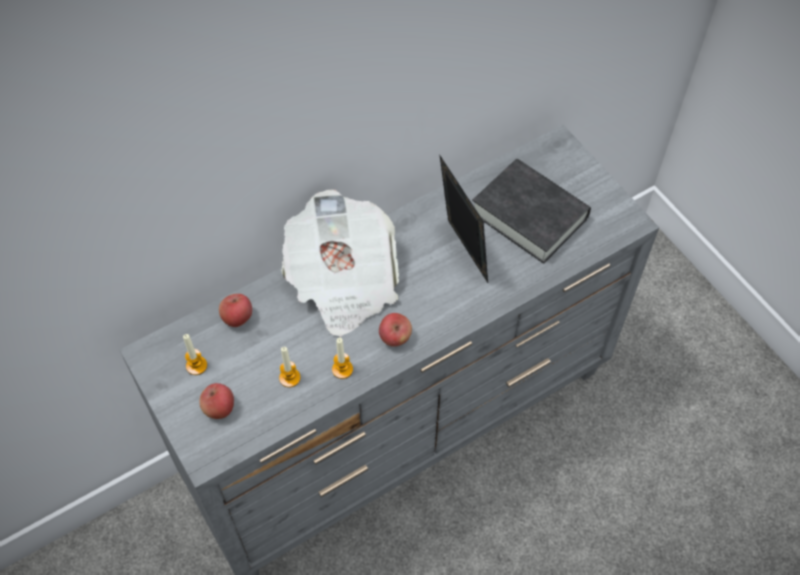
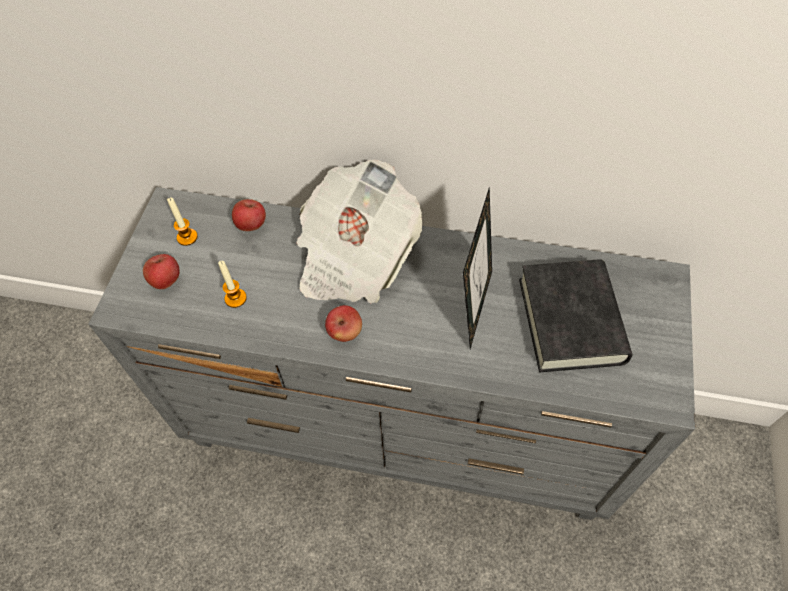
camera: 45 degrees right, 0 degrees up
candle [332,338,353,379] -> none

